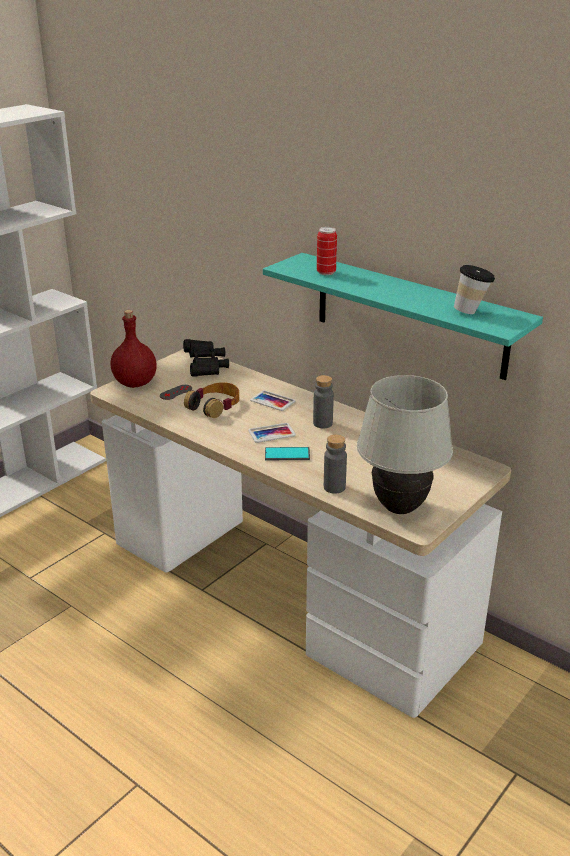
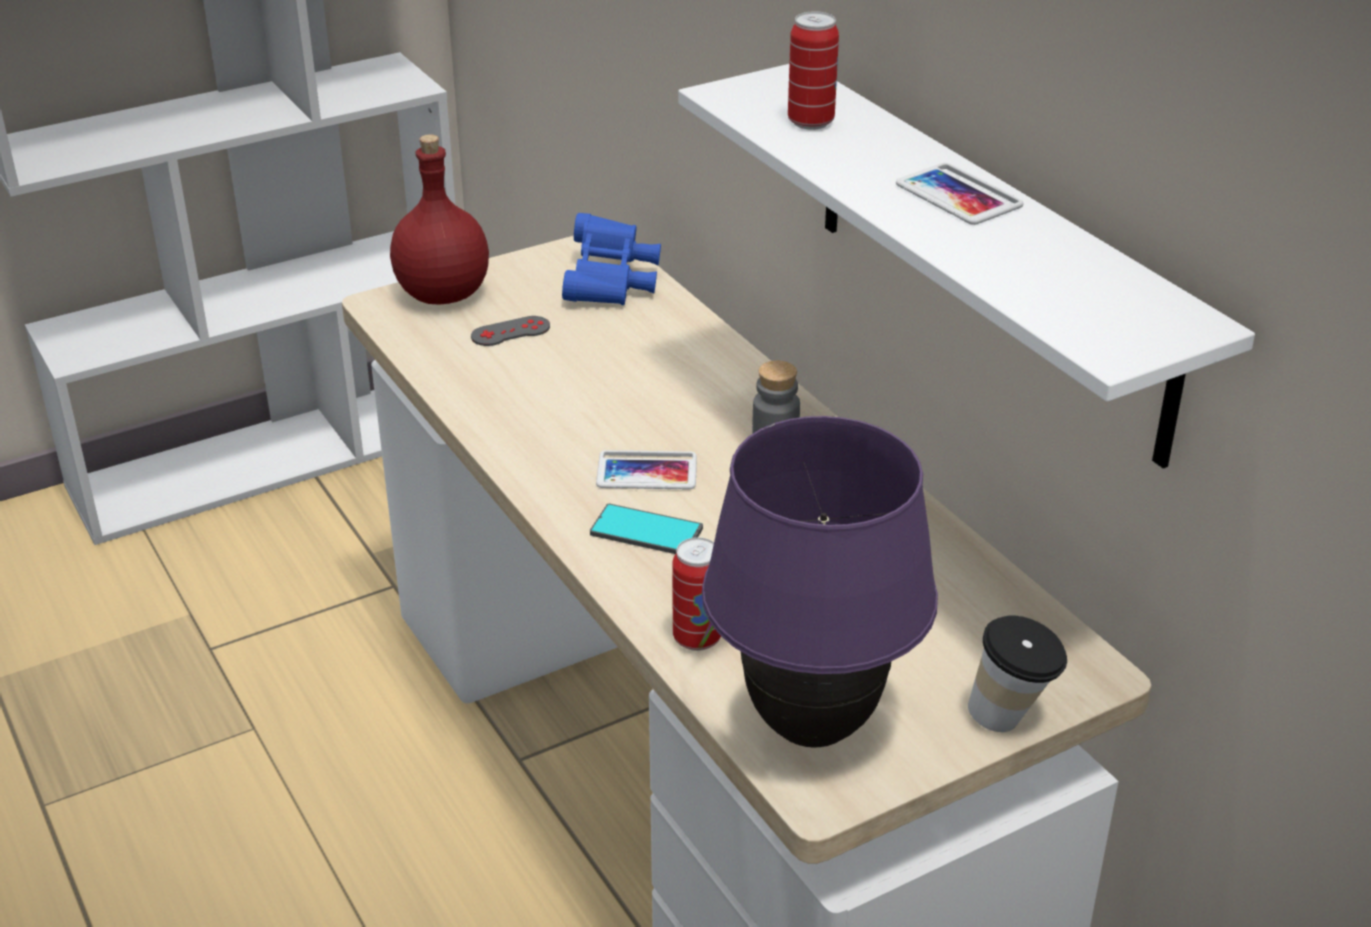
camera: 20 degrees right, 5 degrees up
black binoculars [183,339,229,376] -> blue binoculars [562,213,661,305]
headphones [184,382,239,418] -> none
phone [250,390,295,411] -> phone moved to [896,163,1024,225]
turquoise shelf [263,253,543,380] -> white shelf [678,64,1255,468]
grey bottle [324,434,347,494] -> can [672,537,721,651]
white table lamp [357,375,453,514] -> purple table lamp [702,416,938,748]
cup [454,265,495,314] -> cup moved to [968,616,1067,732]

